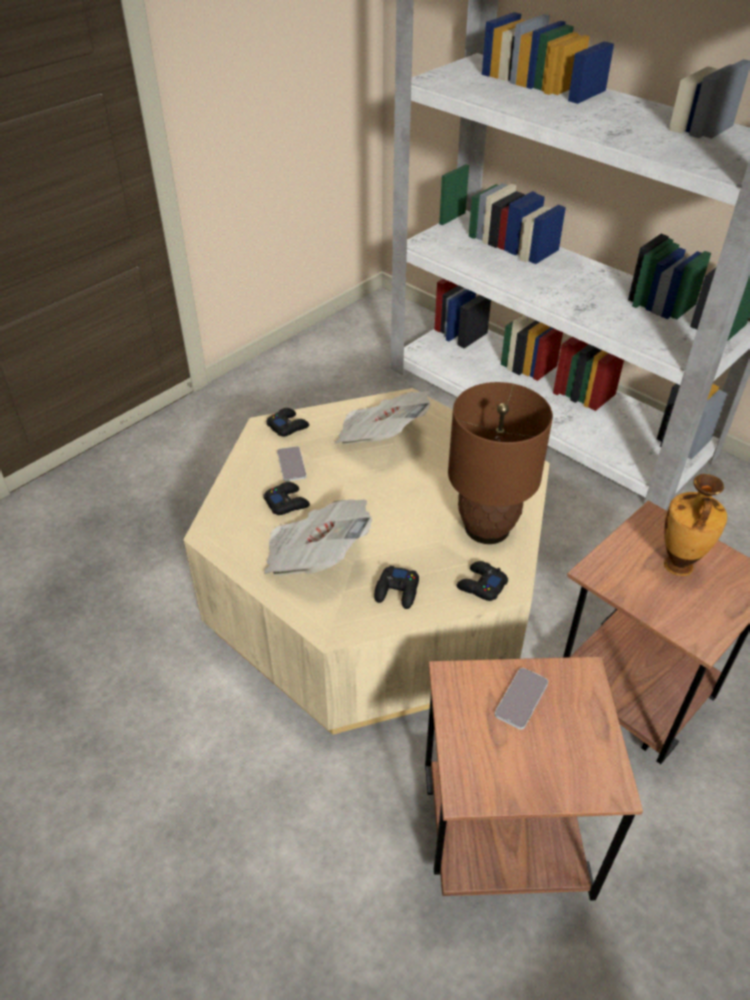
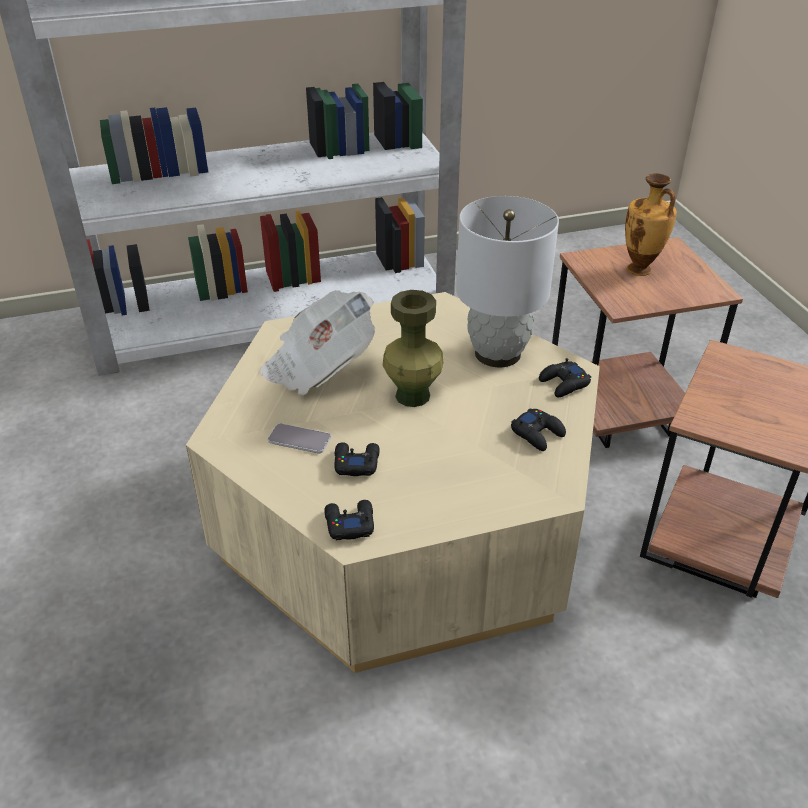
camera: 60 degrees left, 5 degrees down
newspaper [264,499,372,576] -> none
black game controller [266,408,309,437] -> black game controller moved to [324,500,374,540]
brown table lamp [448,382,553,544] -> white table lamp [456,196,559,367]
phone [495,668,548,729] -> none
none -> green vase [383,290,443,407]

